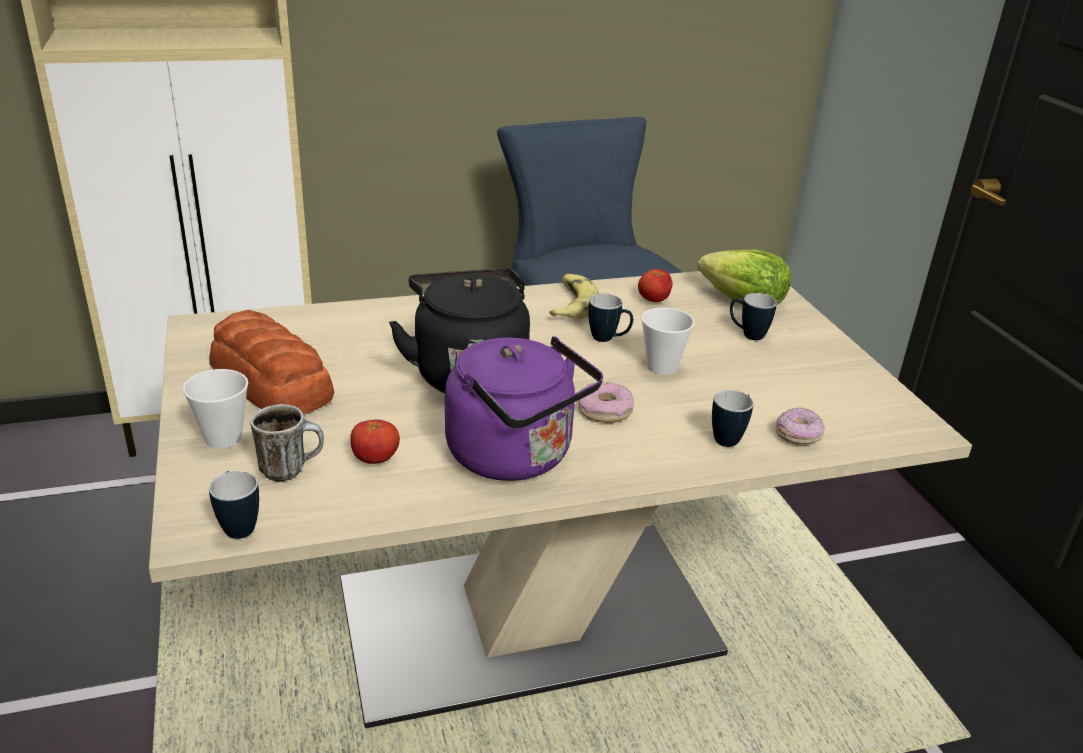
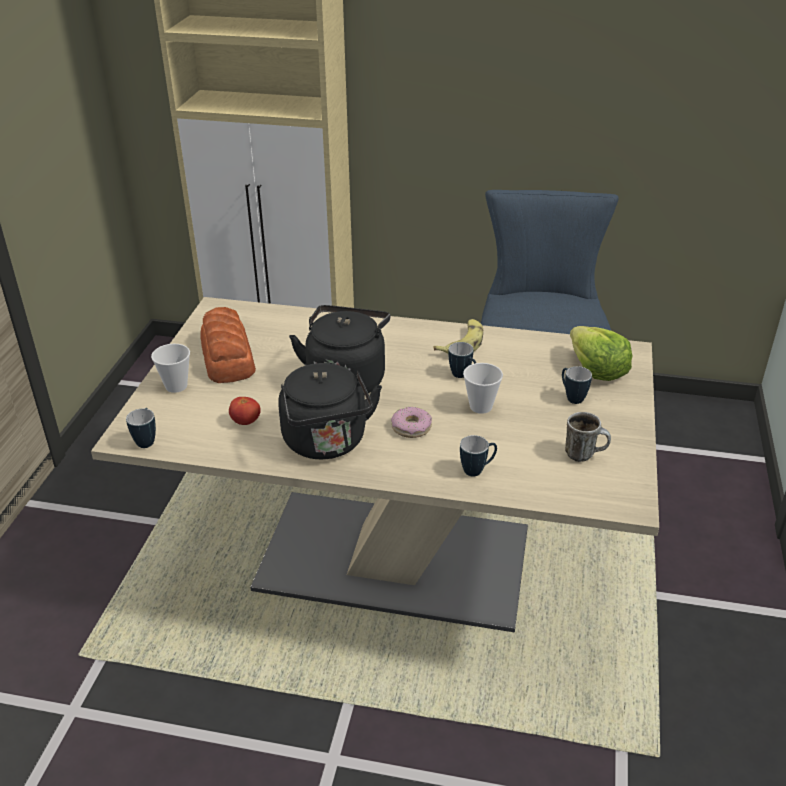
camera: 30 degrees right, 5 degrees up
mug [251,404,324,482] -> mug moved to [565,412,611,462]
purple kettle [445,336,603,481] -> black kettle [278,363,382,459]
tomato [638,269,673,302] -> none
donut [775,407,825,445] -> none

